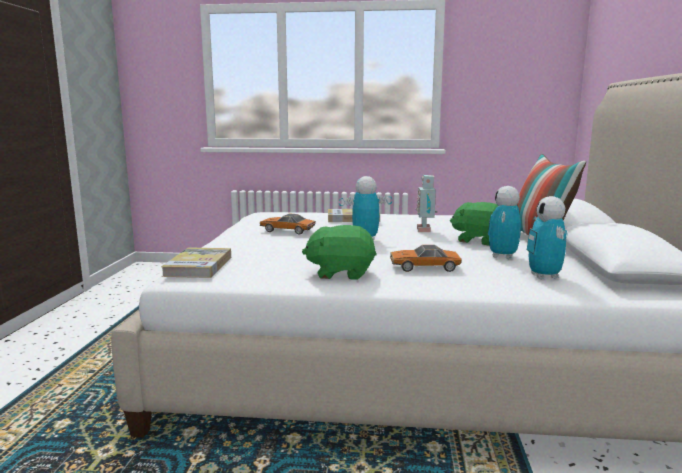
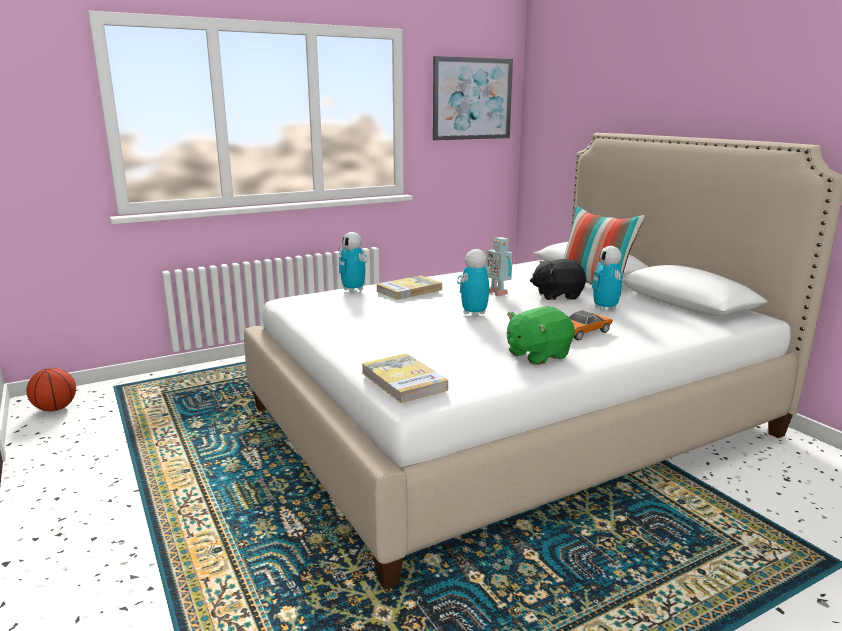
camera: 35 degrees left, 5 degrees up
toy car [260,214,316,235] -> none
green plush toy [450,202,498,245] -> black plush toy [530,259,586,300]
toy robot [527,196,567,279] -> toy robot moved to [338,232,368,292]
none -> basketball [26,368,76,411]
none -> picture [433,56,513,141]

